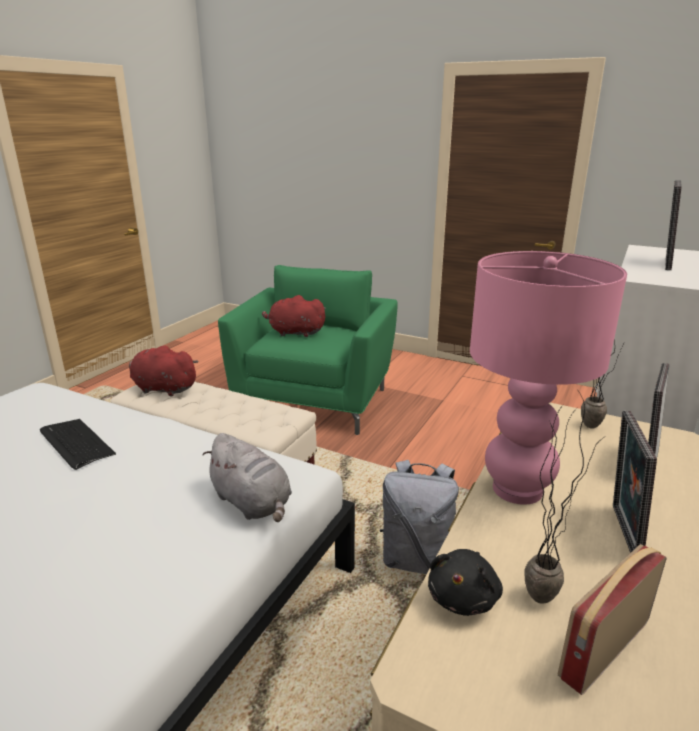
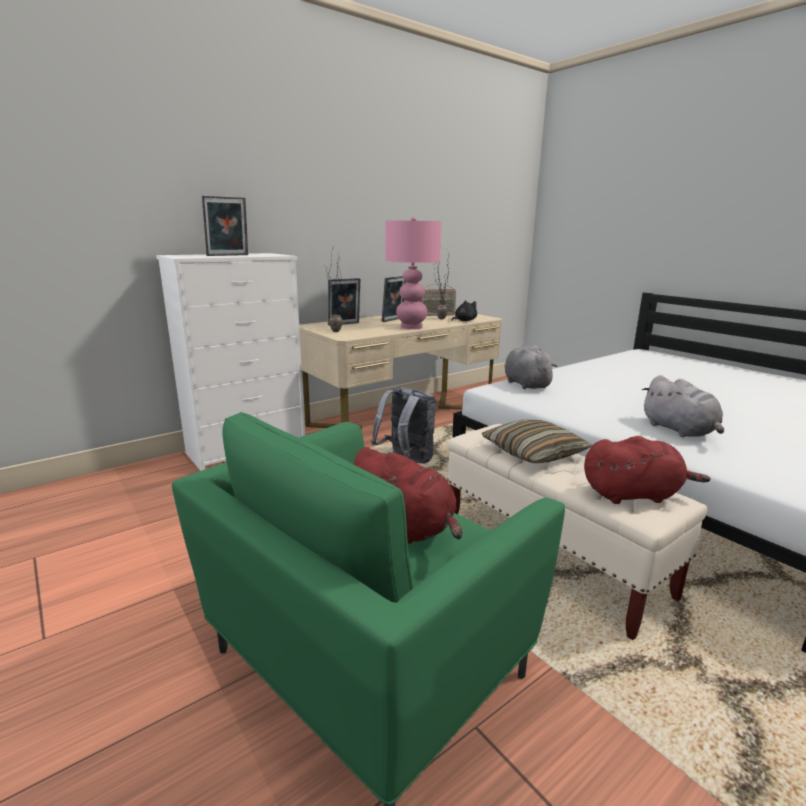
camera: 155 degrees left, 5 degrees down
keyboard [40,419,116,470] -> grey plush toy [642,375,724,437]
red plush toy [129,345,199,397] -> red plush toy turned 45 degrees counterclockwise [584,436,711,504]
none -> pillow [482,419,592,463]

